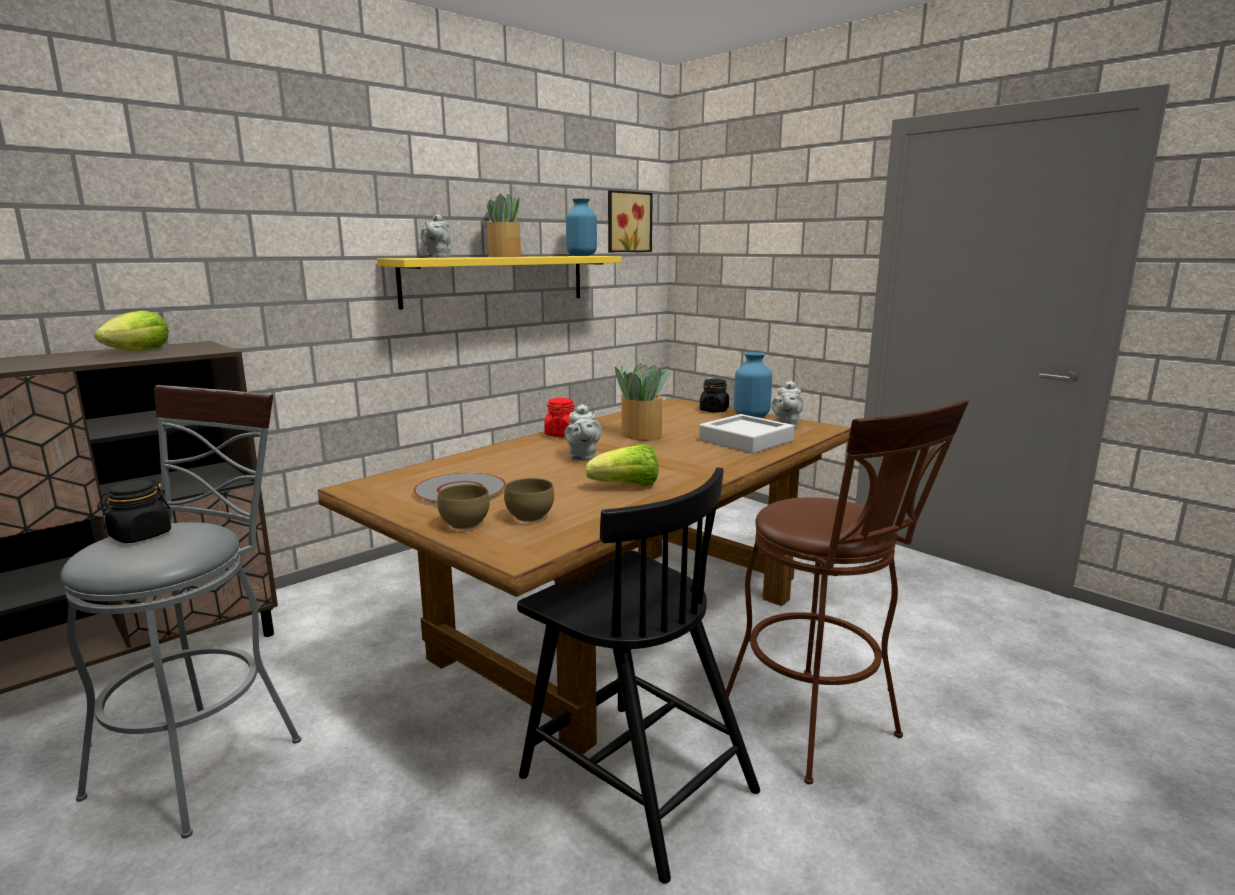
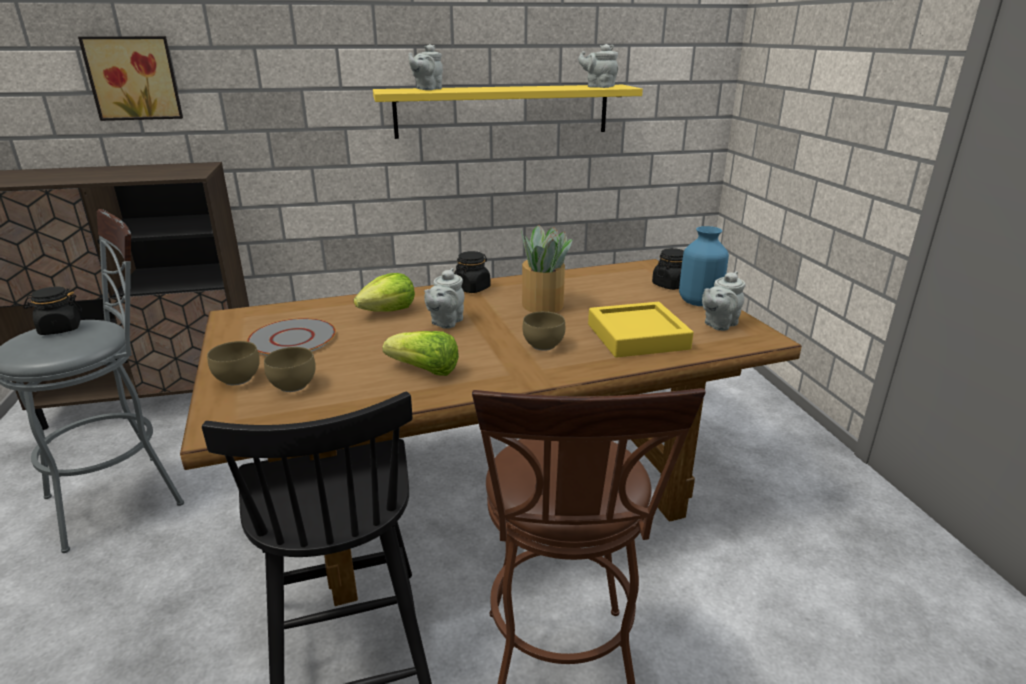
camera: 30 degrees right, 10 degrees up
lettuce [94,311,169,351] -> lettuce moved to [354,273,415,312]
potted plant [486,194,521,257] -> none
red jar [544,398,575,437] -> black jar [454,251,490,293]
blue vase [566,198,597,256] -> grey teapot [578,44,618,88]
picture [608,190,653,252] -> picture moved to [78,36,183,121]
grey tray [699,414,794,454] -> yellow tray [588,302,693,358]
none -> brown bowl [523,311,565,351]

